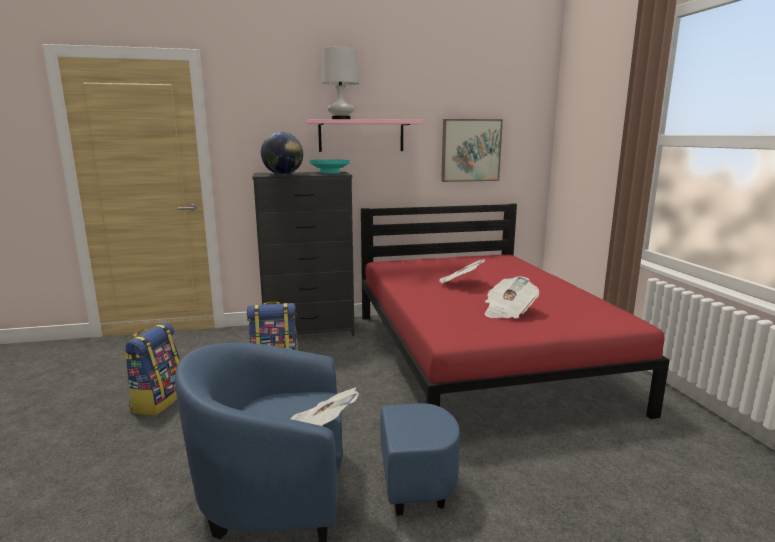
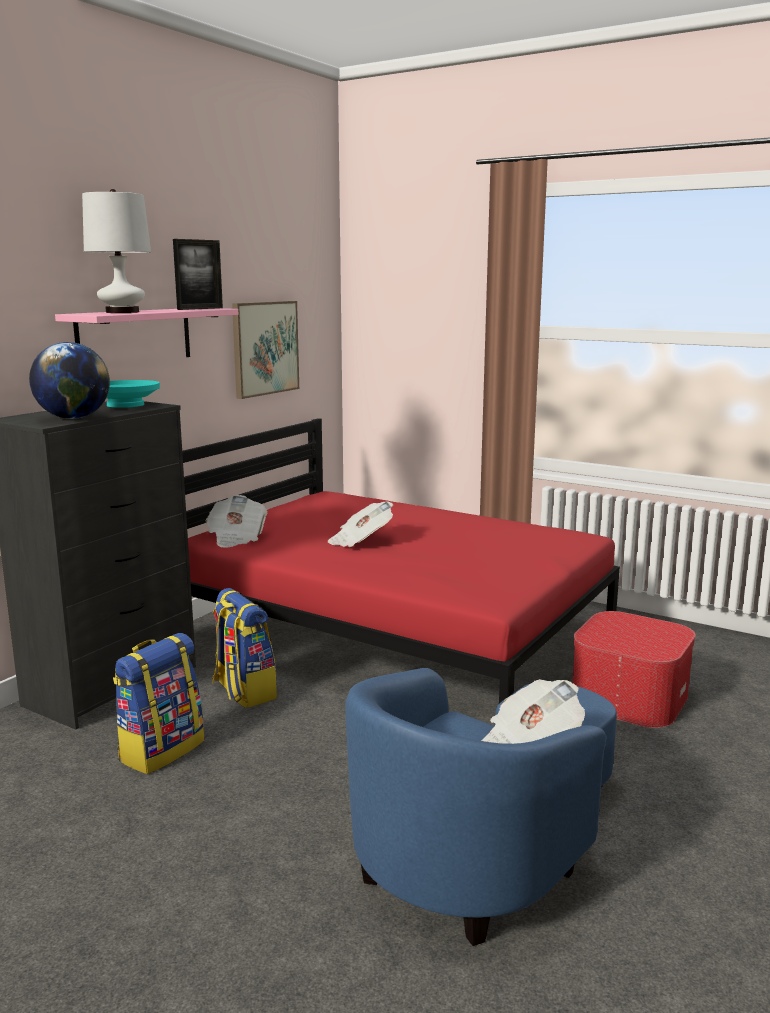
camera: 45 degrees left, 0 degrees up
backpack [123,322,180,415] -> backpack moved to [212,588,277,708]
newspaper [485,276,539,319] -> newspaper moved to [206,495,268,548]
none -> picture frame [173,239,223,310]
none -> ottoman [573,611,696,728]

